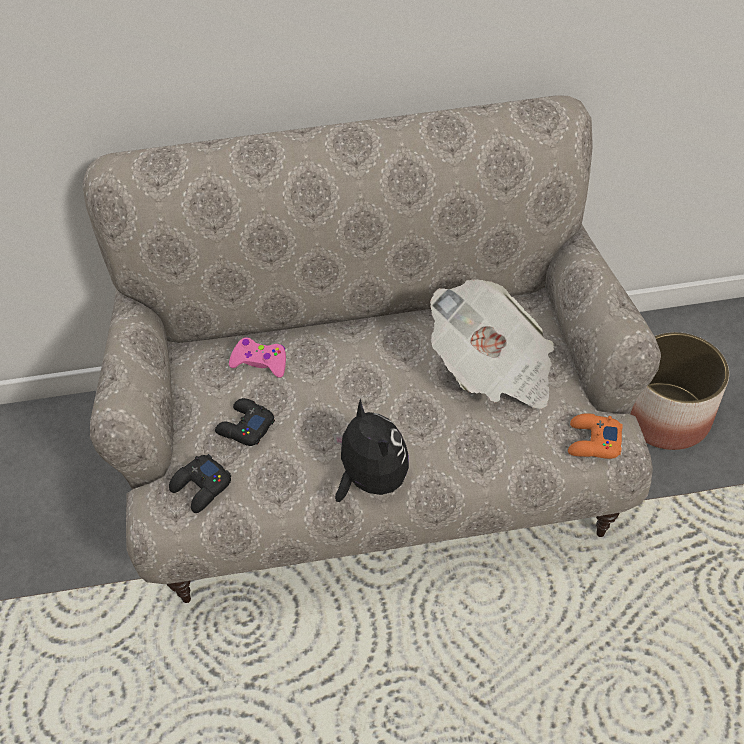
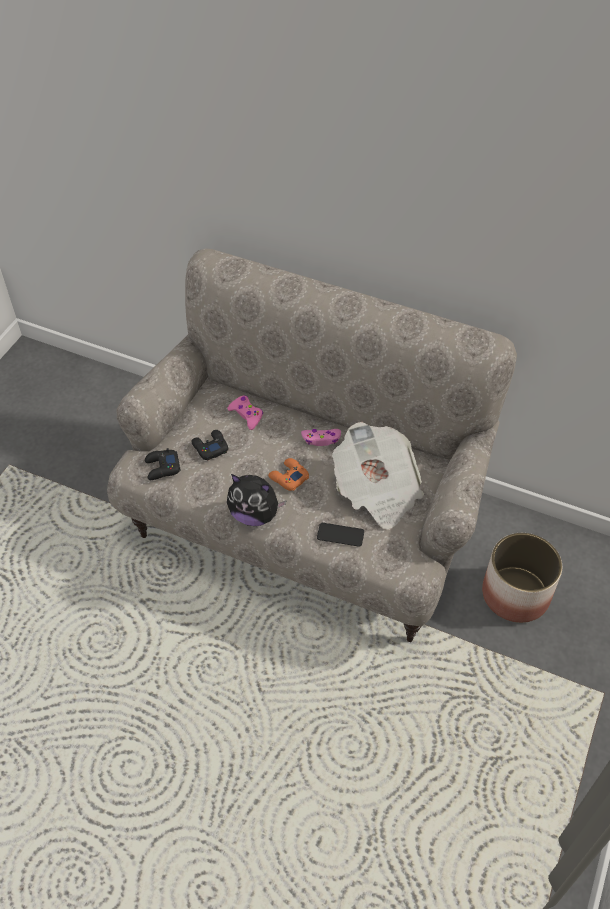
camera: 30 degrees right, 0 degrees up
plush toy [333,398,409,502] -> plush toy turned 105 degrees clockwise [227,474,287,526]
orange game controller [568,413,623,459] -> orange game controller moved to [268,458,309,491]
none -> pink game controller [301,429,341,446]
none -> phone [317,523,364,547]

